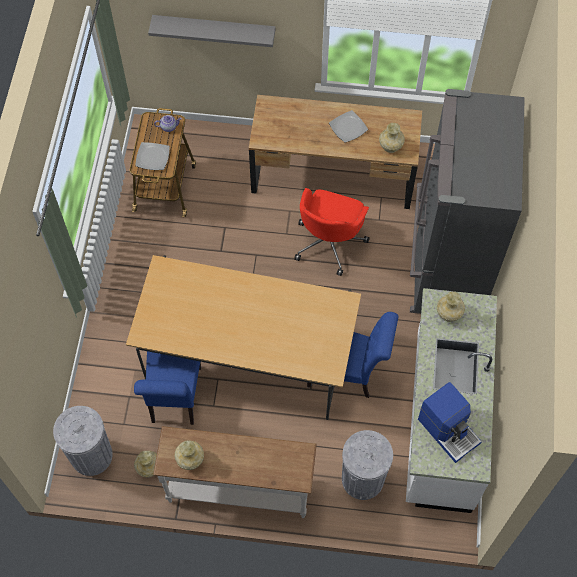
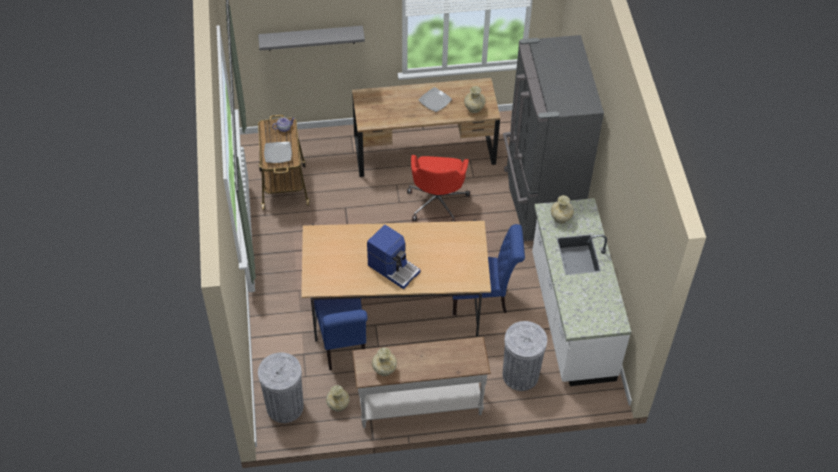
camera: 15 degrees left, 10 degrees down
coffee machine [418,382,482,463] -> coffee machine moved to [367,225,420,289]

